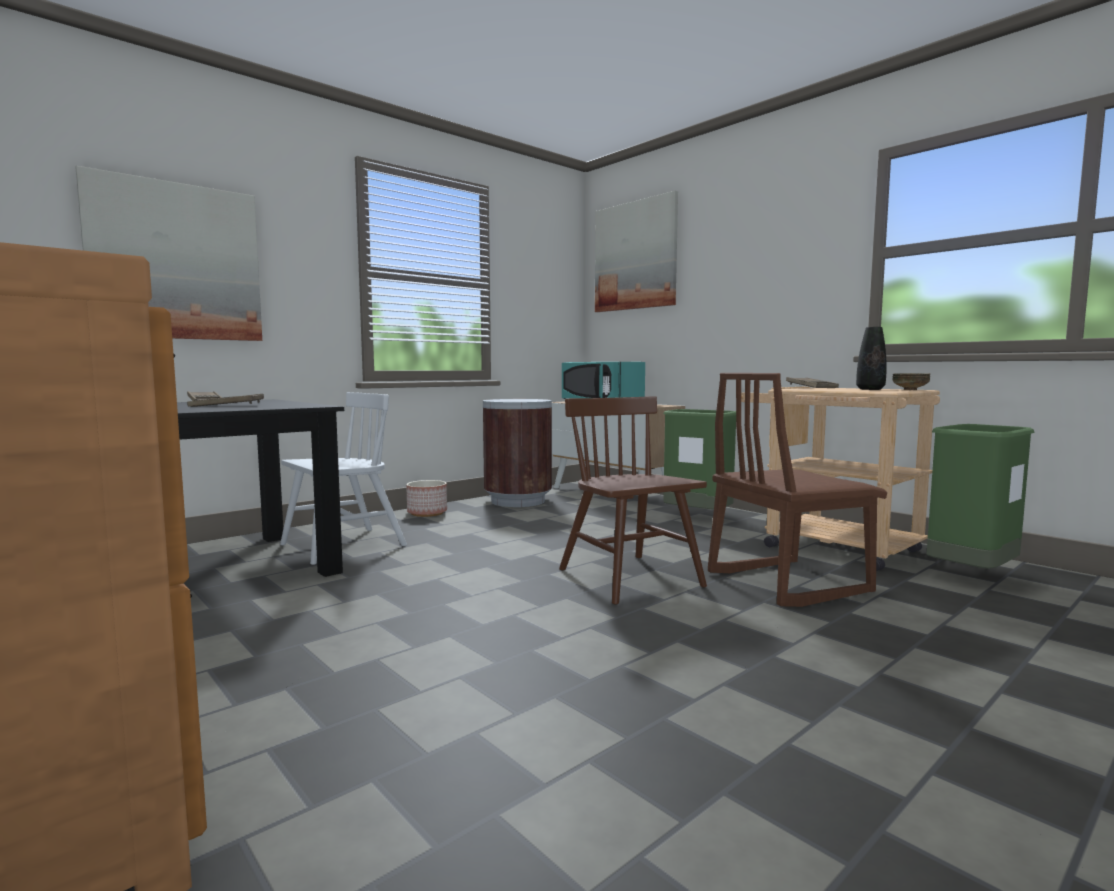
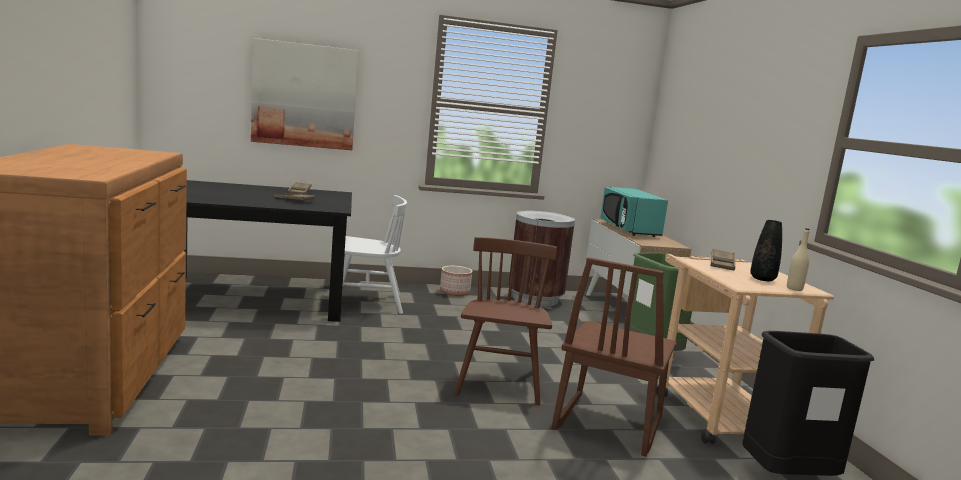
camera: 30 degrees right, 5 degrees up
picture [595,191,678,312] -> none
brown chair [708,373,887,607] -> brown chair turned 75 degrees counterclockwise [551,257,677,457]
bowl [892,373,930,390] -> beige bottle [787,228,810,291]
green trash can [927,424,1035,569] -> black trash can [742,331,874,476]

